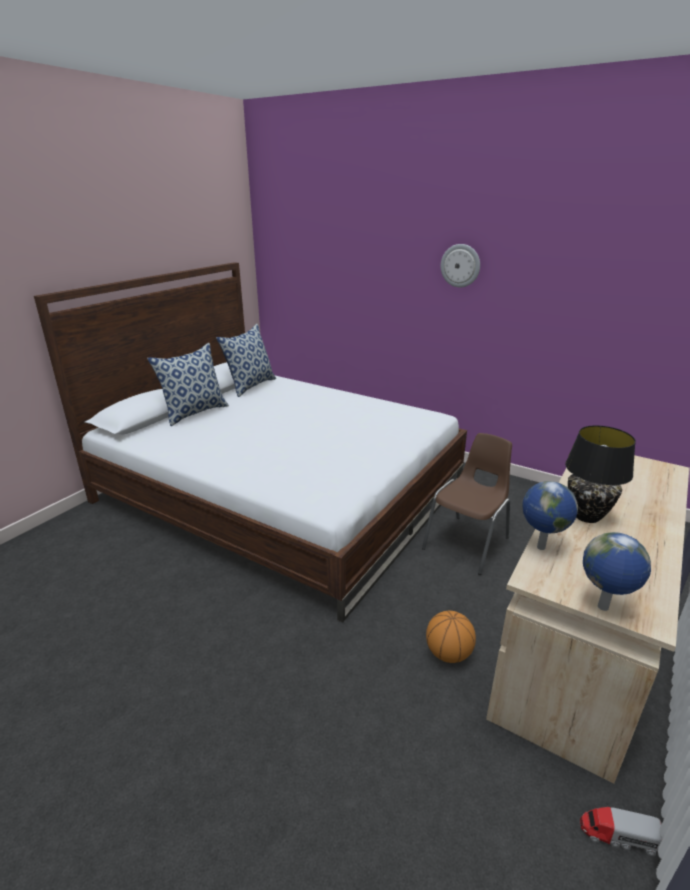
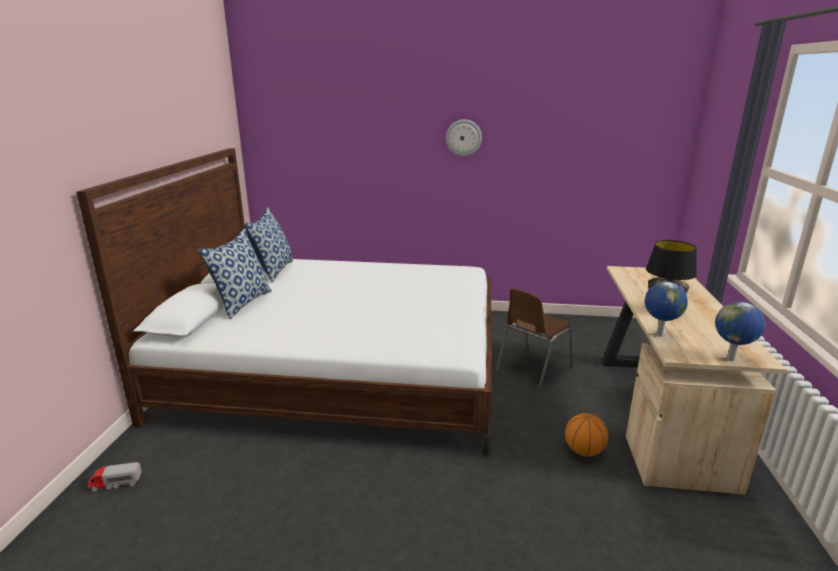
camera: 25 degrees left, 5 degrees down
brown chair [422,433,512,575] -> brown chair turned 150 degrees counterclockwise [496,289,573,391]
toy truck [580,807,663,856] -> toy truck moved to [87,462,142,492]

